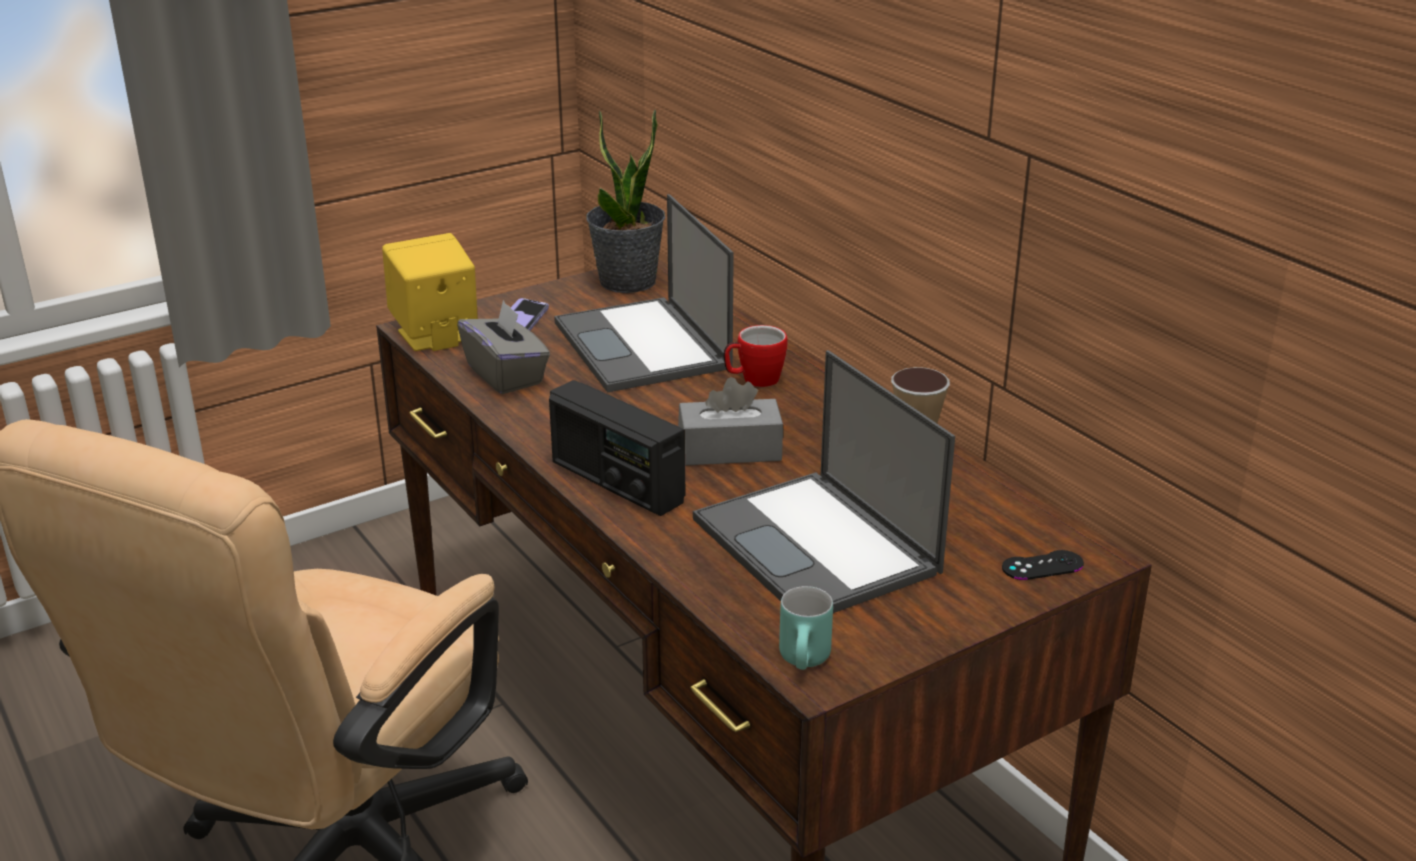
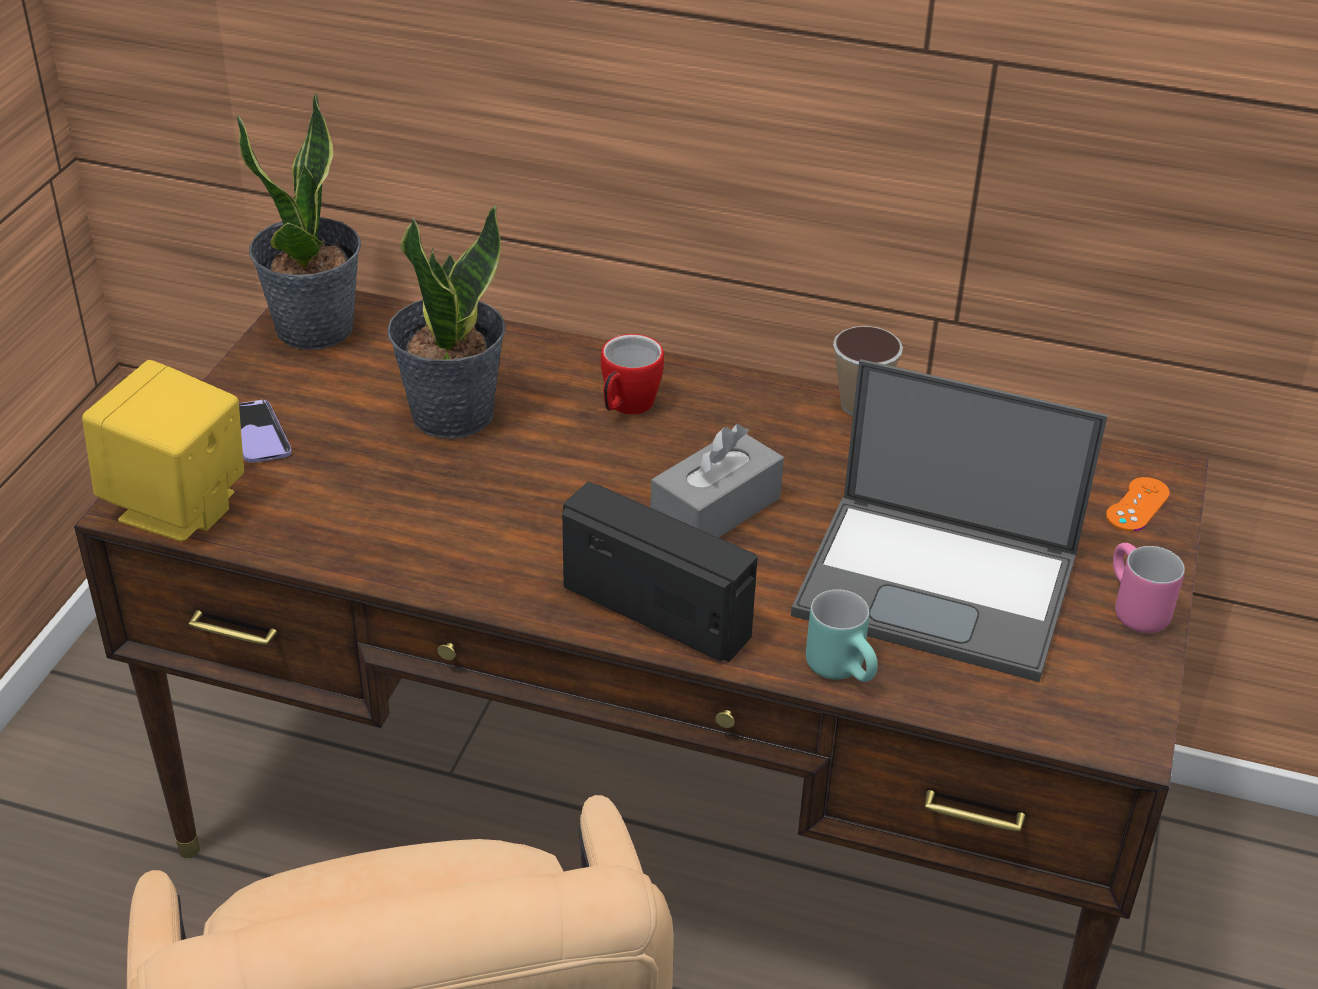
camera: 40 degrees left, 10 degrees up
grey tissue box [457,300,550,394] -> none
radio [549,380,685,516] -> radio turned 150 degrees counterclockwise [562,482,758,662]
laptop [554,194,734,393] -> potted plant [387,205,506,439]
turquoise mug [779,586,833,670] -> turquoise mug moved to [806,589,878,682]
black game controller [1002,550,1084,580] -> orange game controller [1106,477,1170,532]
none -> pink mug [1113,543,1185,633]

